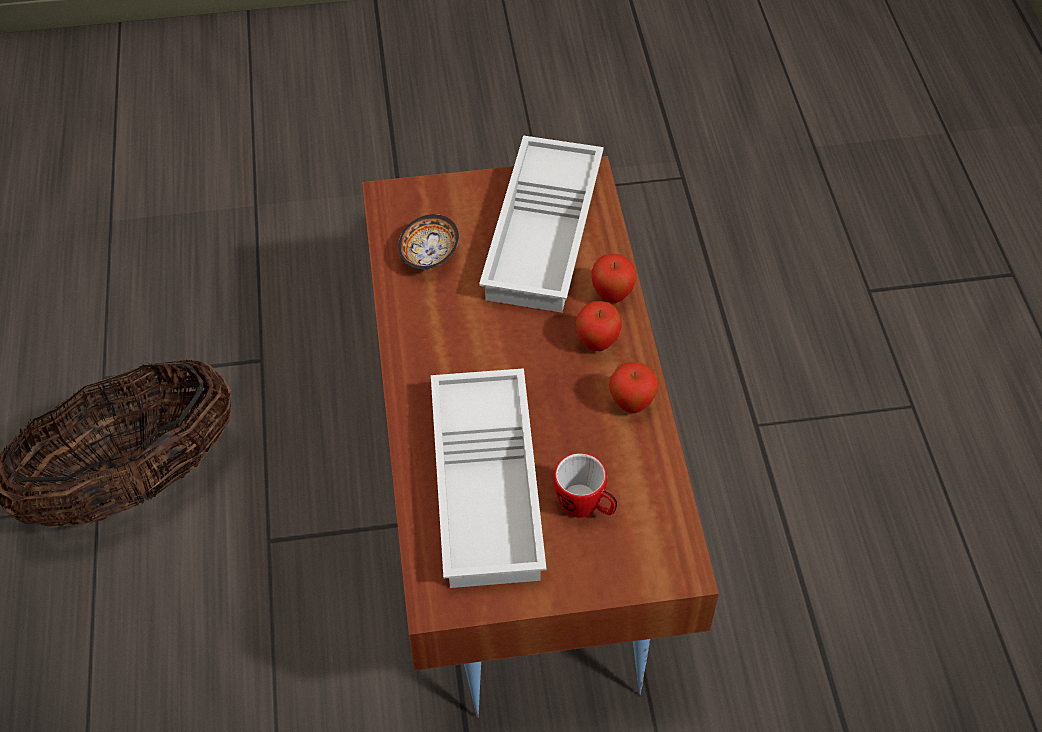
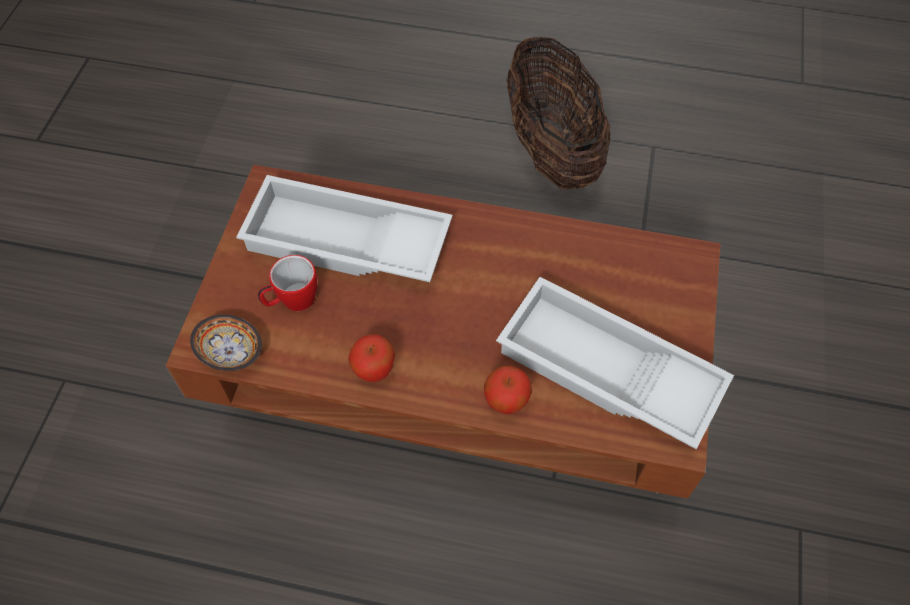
camera: 110 degrees right, 5 degrees up
bowl [398,214,459,269] -> bowl moved to [190,315,262,371]
apple [576,301,622,351] -> none

